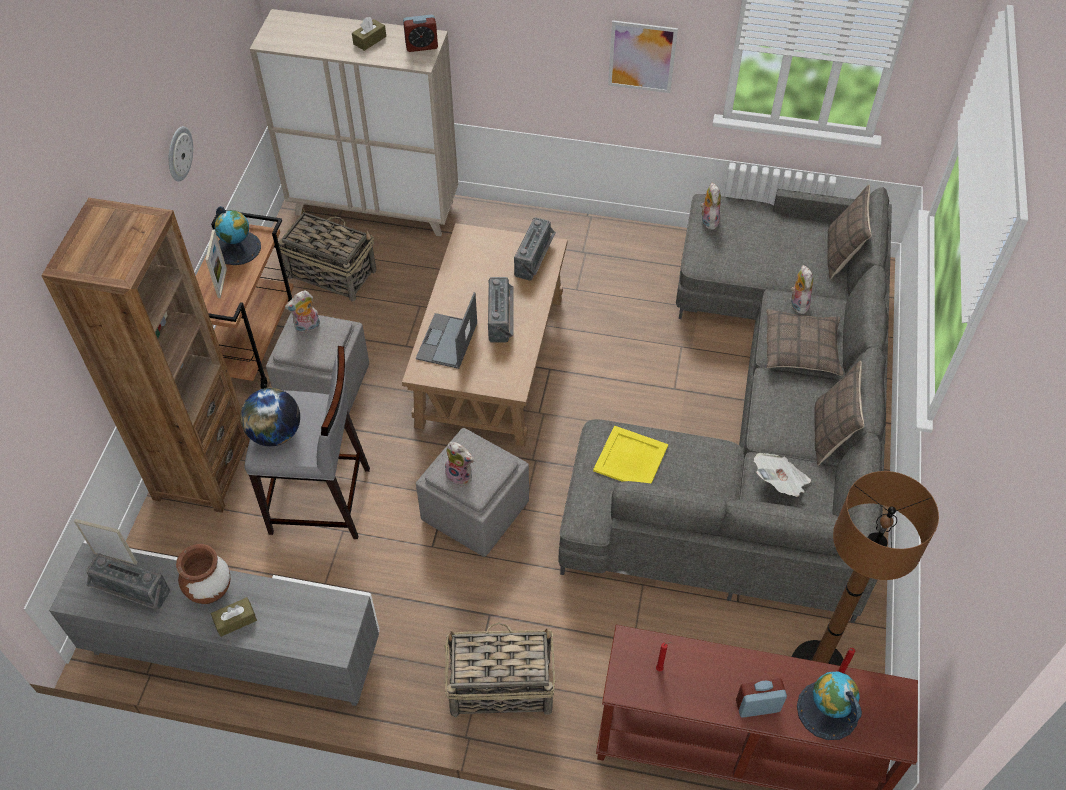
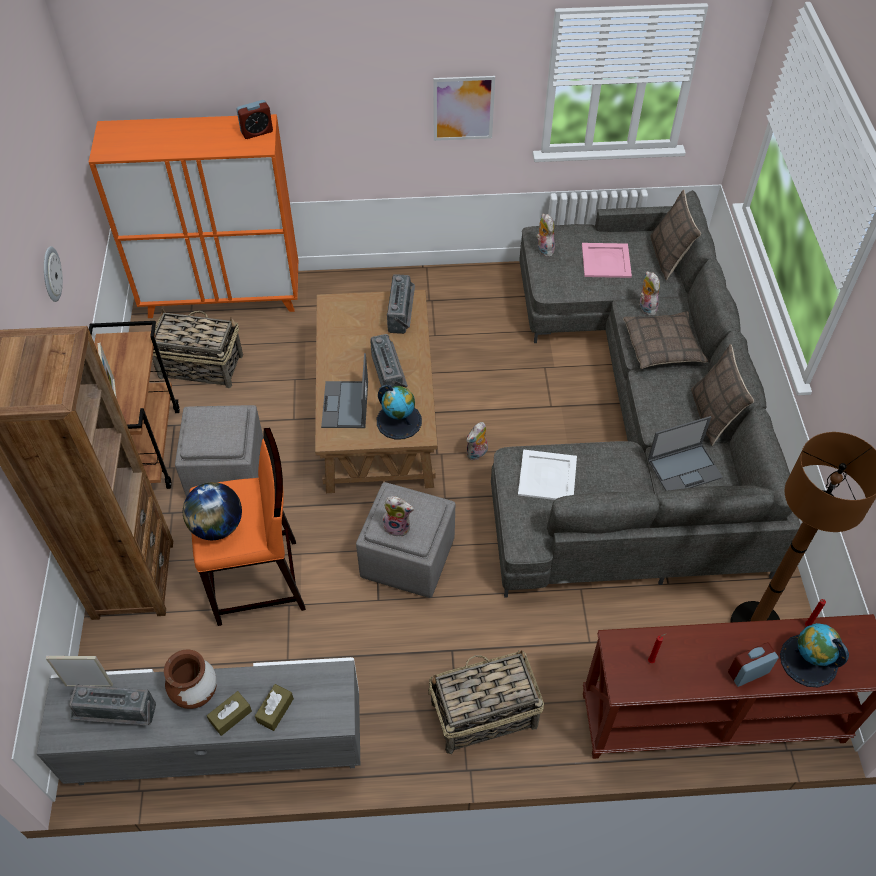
camera: 15 degrees left, 0 degrees up
globe [215,206,261,265] -> globe moved to [377,385,422,440]
grey stool [245,346,370,539] -> orange stool [190,428,306,626]
beige cabinet [250,9,458,236] -> orange cabinet [89,114,298,318]
plush toy [285,290,320,333] -> plush toy moved to [466,422,488,460]
brown tissue box [352,17,386,51] -> brown tissue box moved to [255,684,294,731]
yellow tray [593,425,668,484] -> white tray [518,449,577,500]
newspaper [754,453,811,497] -> laptop [648,416,723,491]
none -> pink tray [582,243,632,278]

